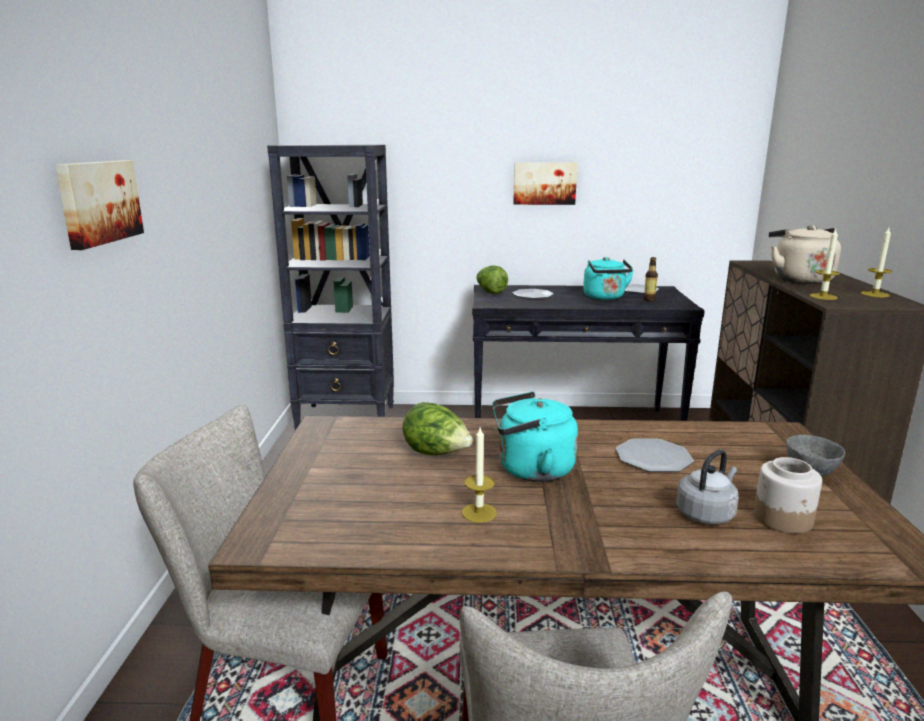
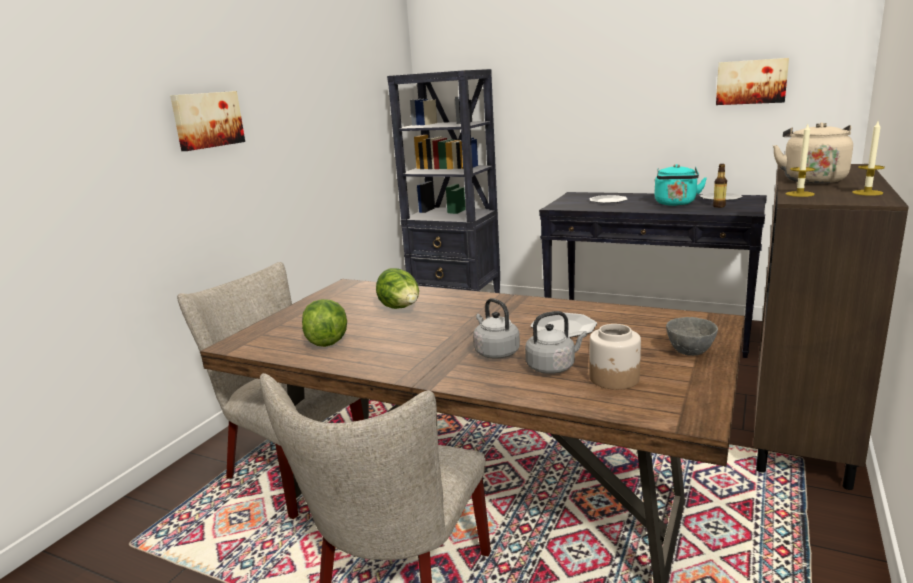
camera: 25 degrees right, 0 degrees up
candle [462,428,497,523] -> none
lettuce [477,265,508,294] -> lettuce moved to [302,299,347,347]
turquoise kettle [492,392,578,482] -> none
picture [513,162,577,205] -> picture moved to [716,58,789,105]
none -> grey kettle [473,298,520,359]

